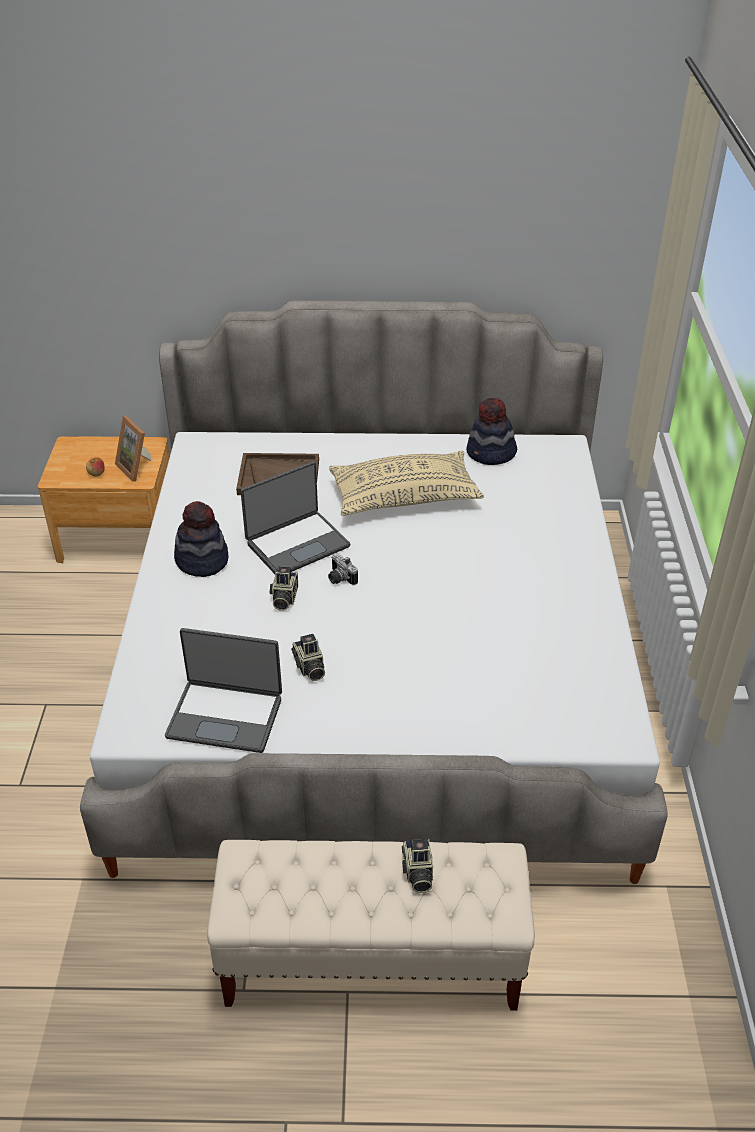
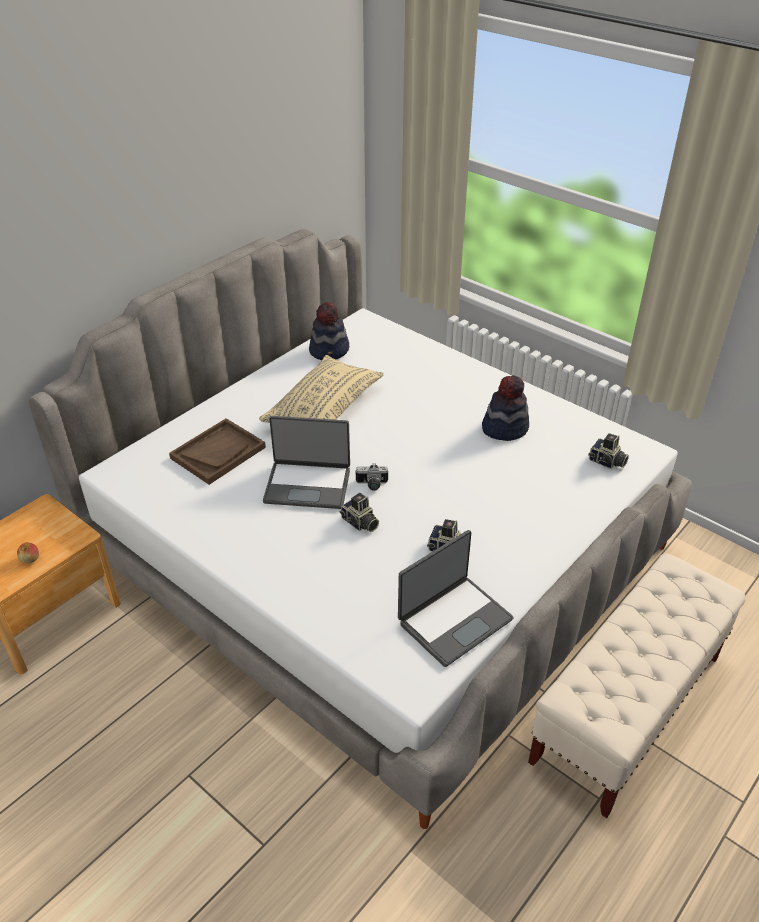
camera: 50 degrees left, 0 degrees up
picture frame [115,416,151,482] -> none
hat [174,501,229,577] -> hat moved to [482,375,529,441]
laptop [241,462,350,574] -> laptop turned 90 degrees clockwise [263,416,350,509]
camera [402,839,433,893] -> camera moved to [588,433,629,469]

